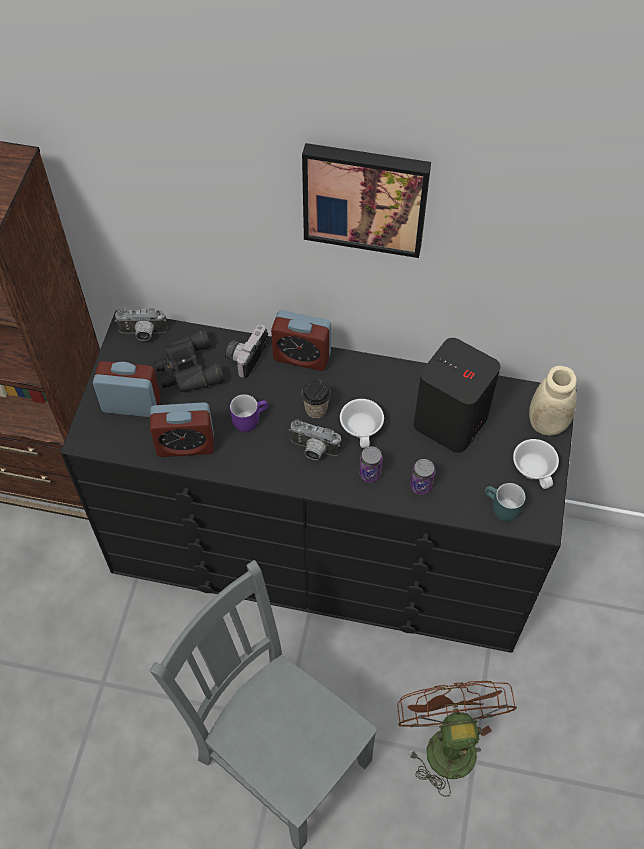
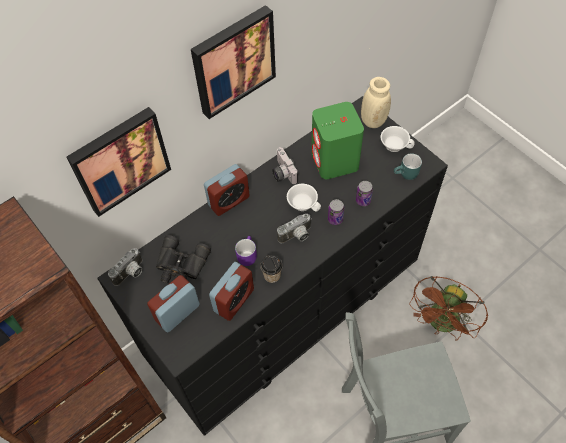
camera: 50 degrees left, 0 degrees up
camera [225,324,268,378] -> camera moved to [272,147,298,184]
cup [302,380,331,418] -> cup moved to [260,255,282,283]
brown fan [398,681,517,796] -> brown fan turned 90 degrees counterclockwise [409,276,488,341]
black speaker [414,338,500,453] -> green speaker [311,102,364,179]
none -> picture [66,107,171,217]

